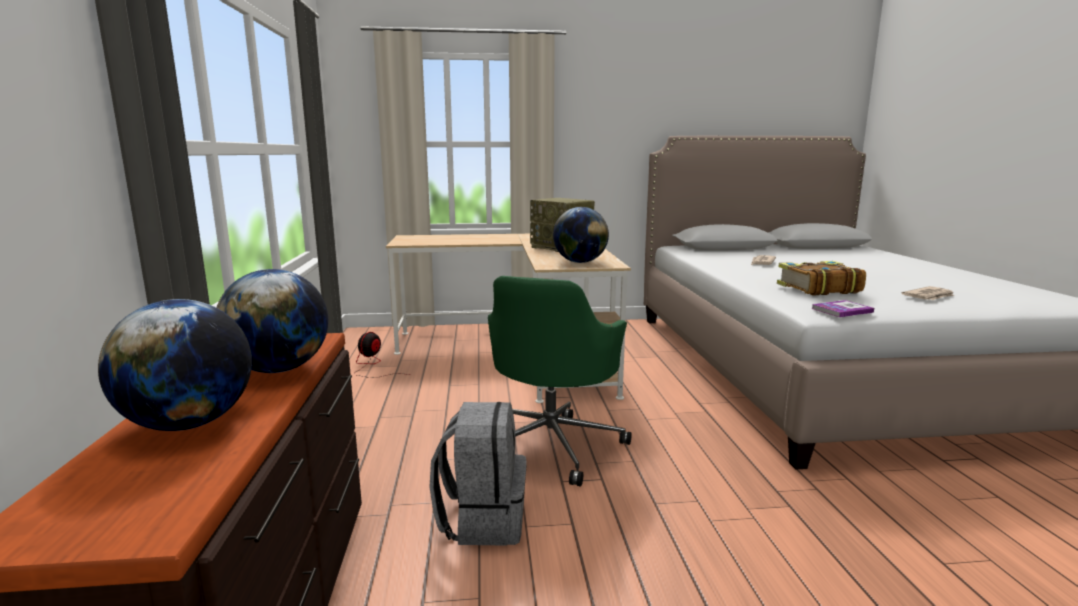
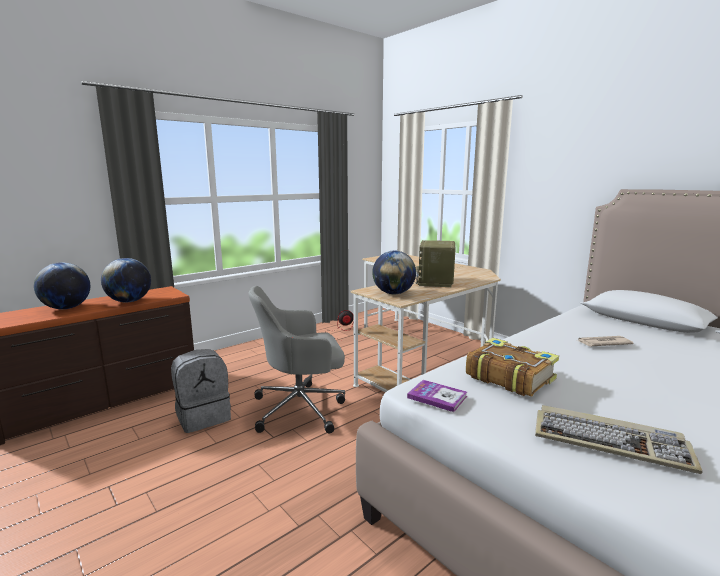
camera: 55 degrees right, 0 degrees up
green office chair [488,276,631,486] -> grey office chair [248,286,345,433]
newspaper [902,286,954,300] -> keyboard [535,405,703,474]

